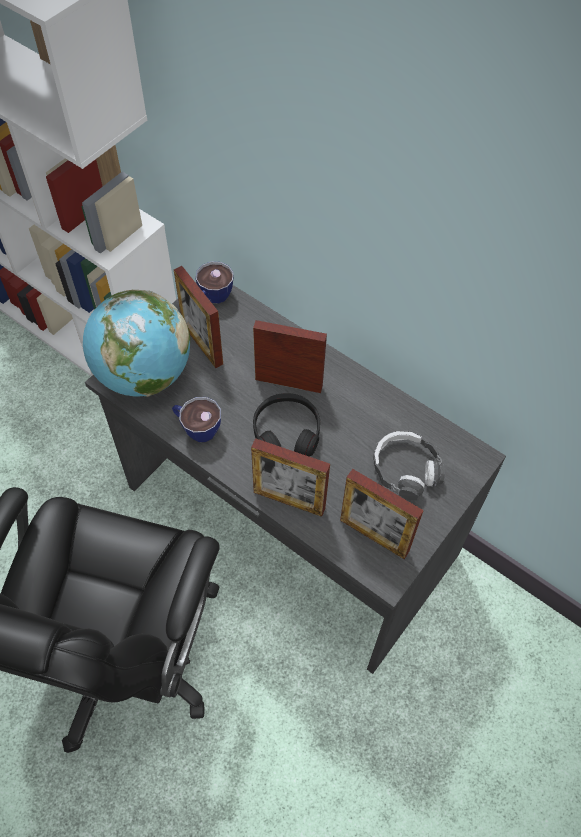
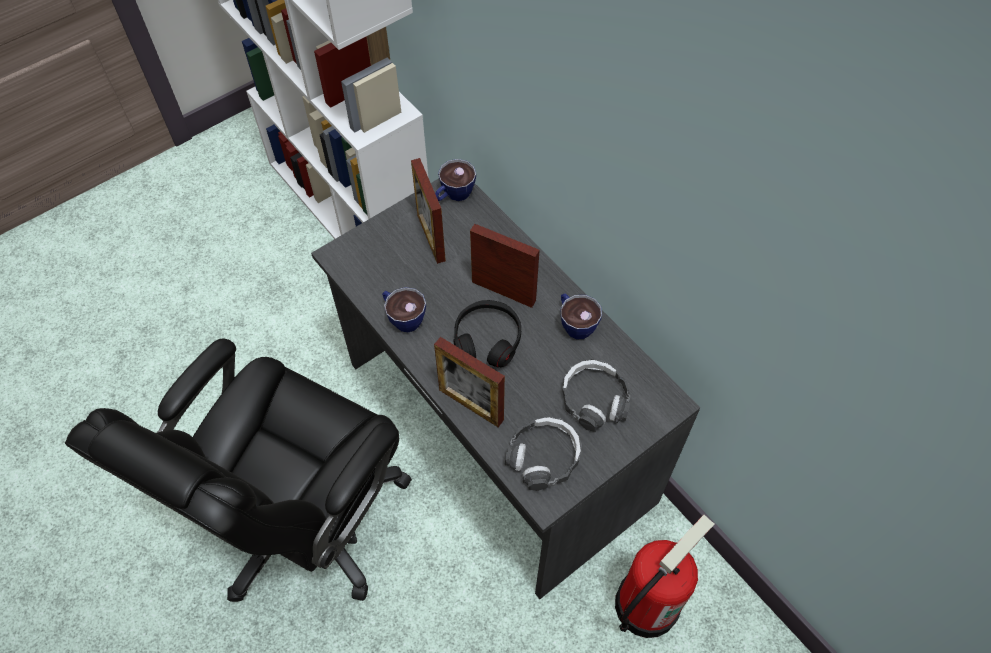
camera: 15 degrees right, 0 degrees up
globe [83,290,190,397] -> none
picture frame [340,469,424,559] -> headphones [505,417,582,491]
none -> cup [561,294,602,339]
none -> fire extinguisher [615,515,714,638]

